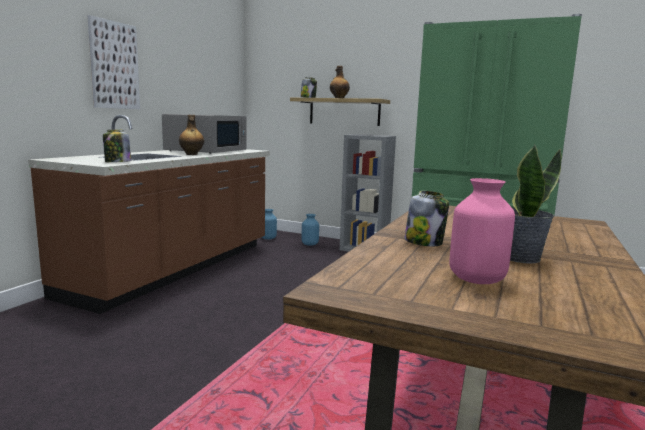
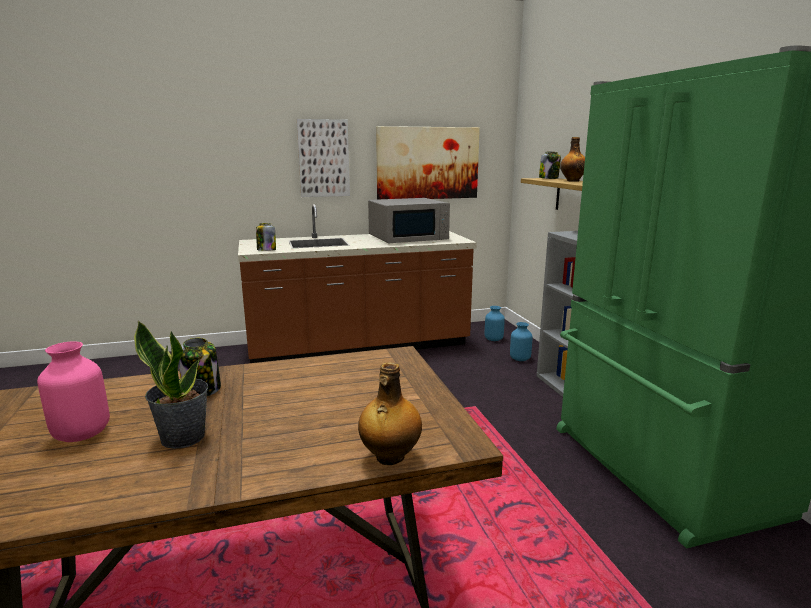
camera: 50 degrees right, 5 degrees up
bottle [179,115,204,155] -> bottle moved to [358,362,422,465]
none -> picture [376,126,480,200]

